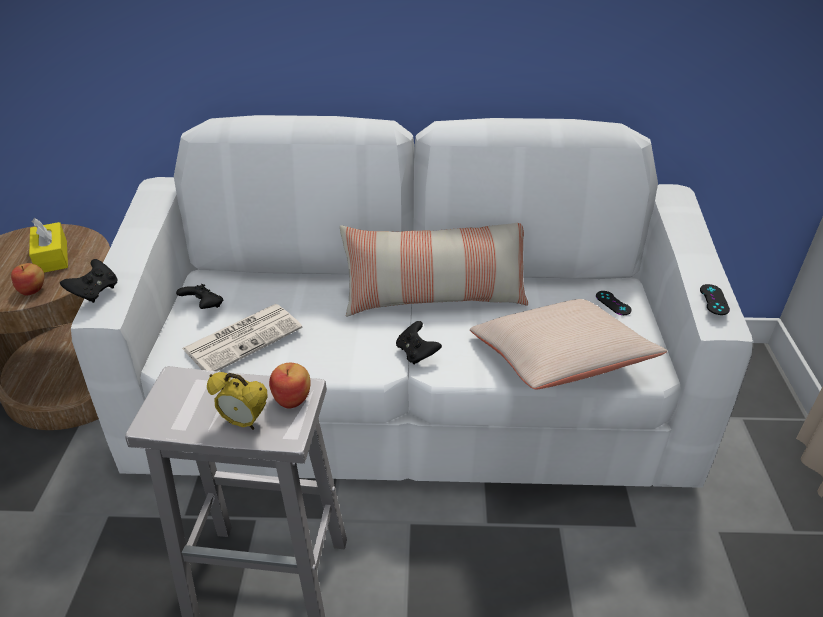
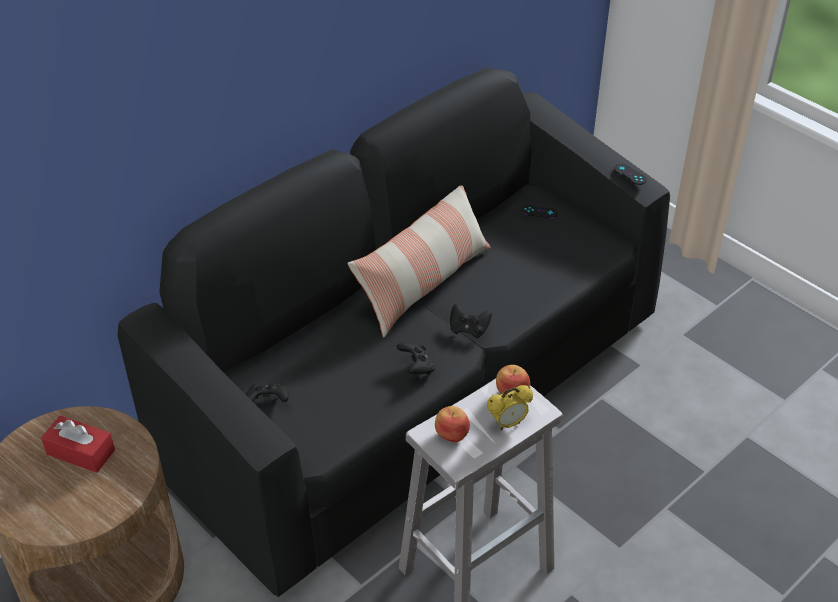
camera: 45 degrees left, 5 degrees up
apple [11,263,45,295] -> apple moved to [435,406,470,442]
yellow tissue box [29,218,68,273] -> red tissue box [41,415,115,473]
black game controller [60,259,117,303] -> black game controller moved to [397,343,435,374]
white sofa [71,115,753,488] -> black sofa [118,68,670,597]
newspaper [182,304,303,371] -> none
beige pillow [470,299,667,390] -> none

